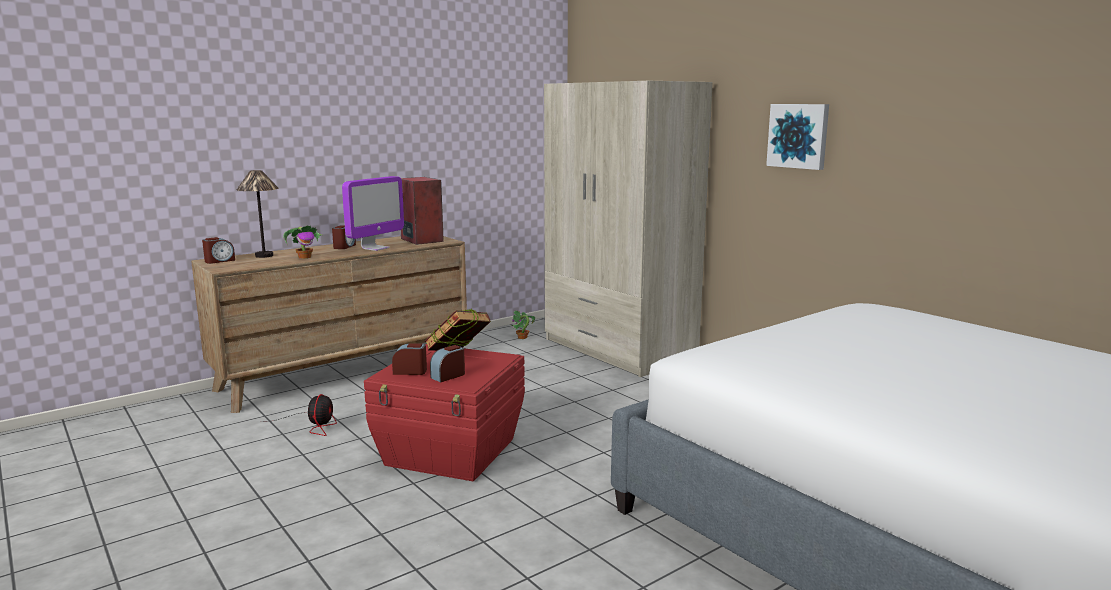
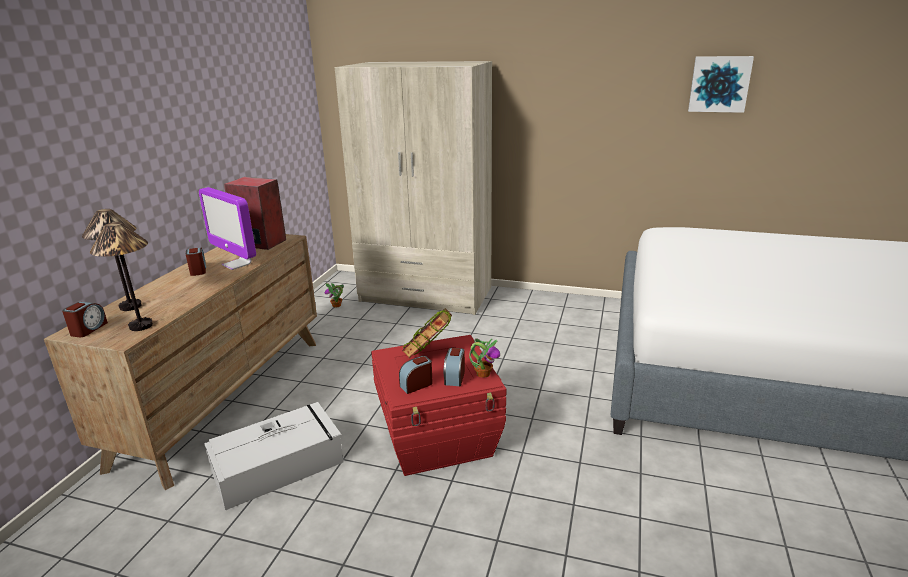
camera: 35 degrees left, 10 degrees up
fan [274,394,337,436] -> grey storage box [204,402,344,510]
potted plant [283,225,322,259] -> potted plant moved to [469,338,500,378]
monitor [342,176,404,251] -> monitor turned 135 degrees clockwise [199,187,256,270]
picture [766,104,829,170] -> picture moved to [688,56,754,113]
none -> table lamp [90,222,153,331]

